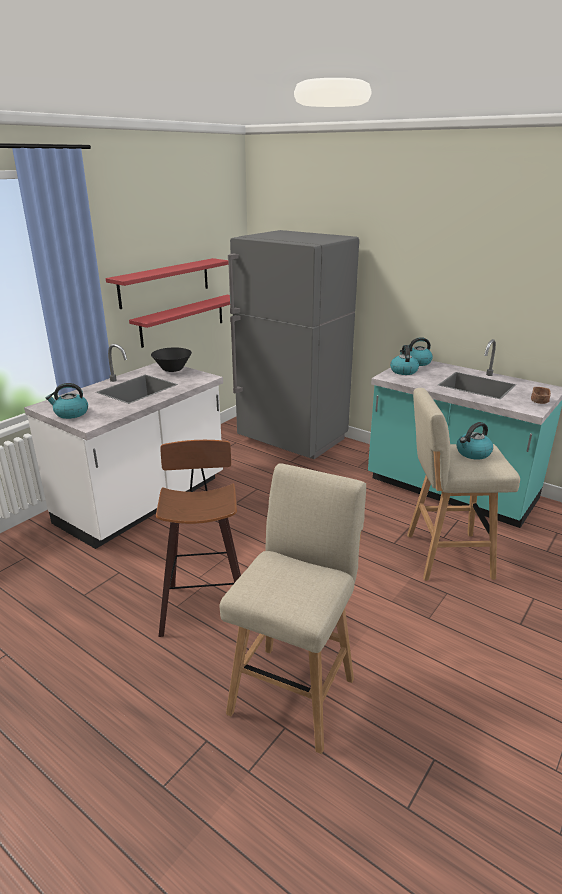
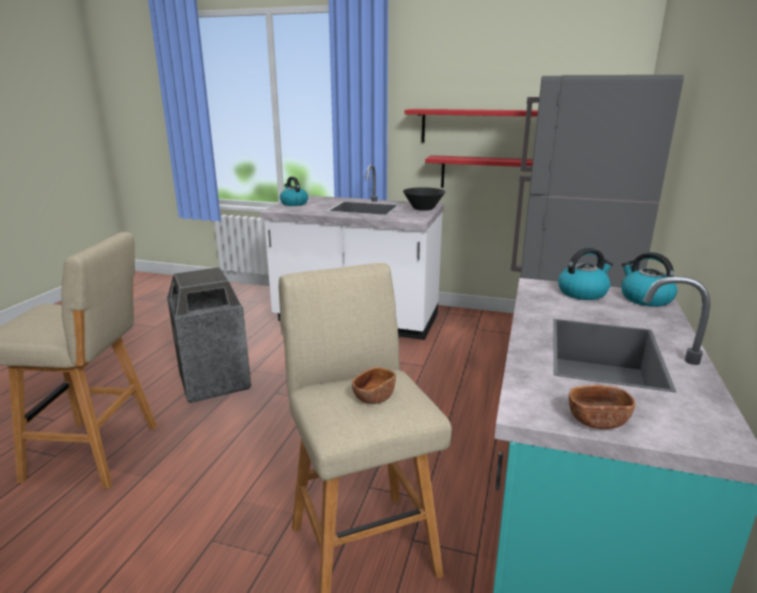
camera: 70 degrees right, 5 degrees down
stool [156,440,241,637] -> trash can [167,267,251,403]
kettle [456,422,493,460] -> brown bowl [352,367,396,404]

